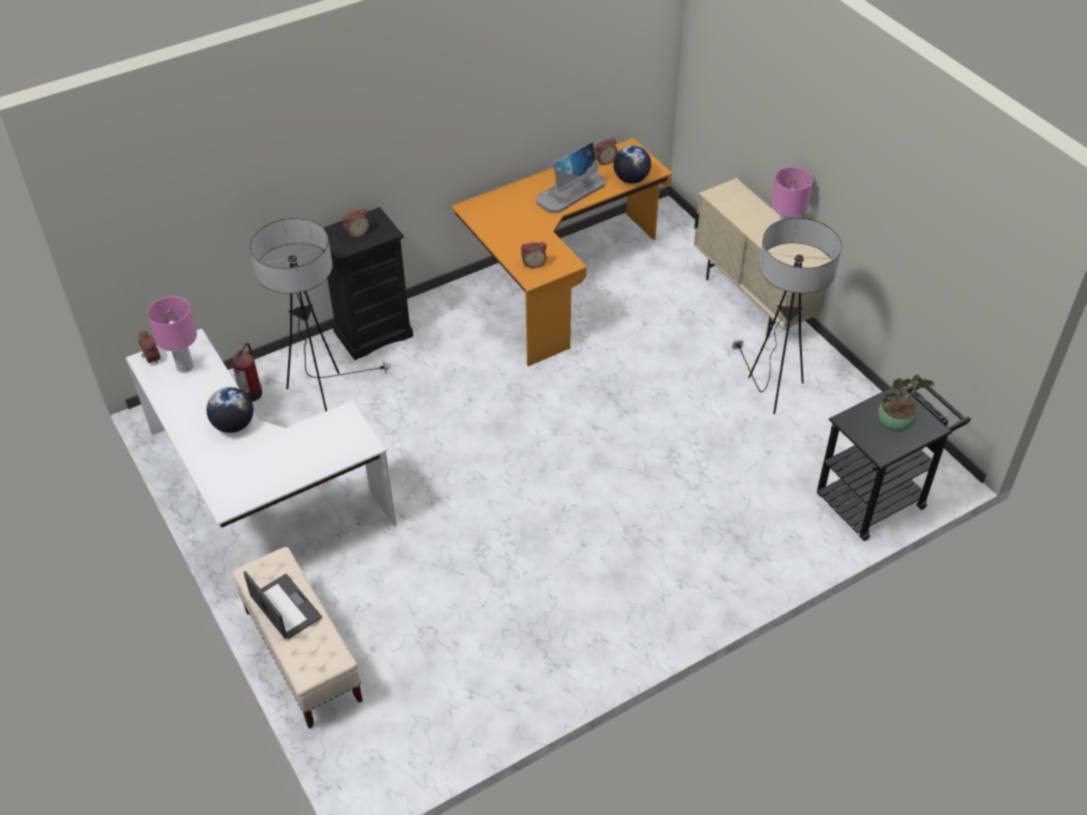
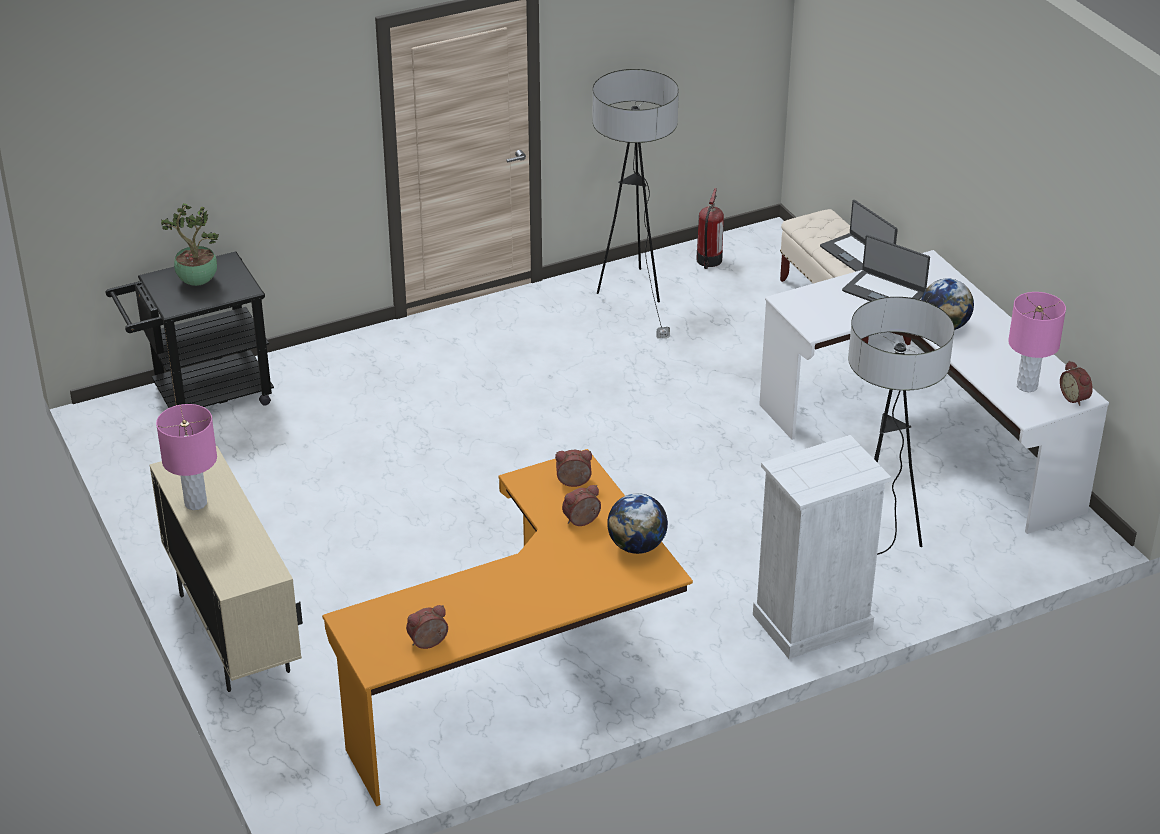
camera: 175 degrees left, 10 degrees down
fire extinguisher [232,343,262,402] -> fire extinguisher moved to [696,188,724,269]
black dresser [323,207,413,360] -> white dresser [753,435,891,659]
alarm clock [343,208,370,238] -> alarm clock moved to [562,485,601,526]
monitor [536,142,605,213] -> none
globe [613,145,651,184] -> globe moved to [607,493,668,554]
floor lamp [732,218,842,414] -> floor lamp moved to [593,69,679,339]
none -> laptop [842,235,930,301]

